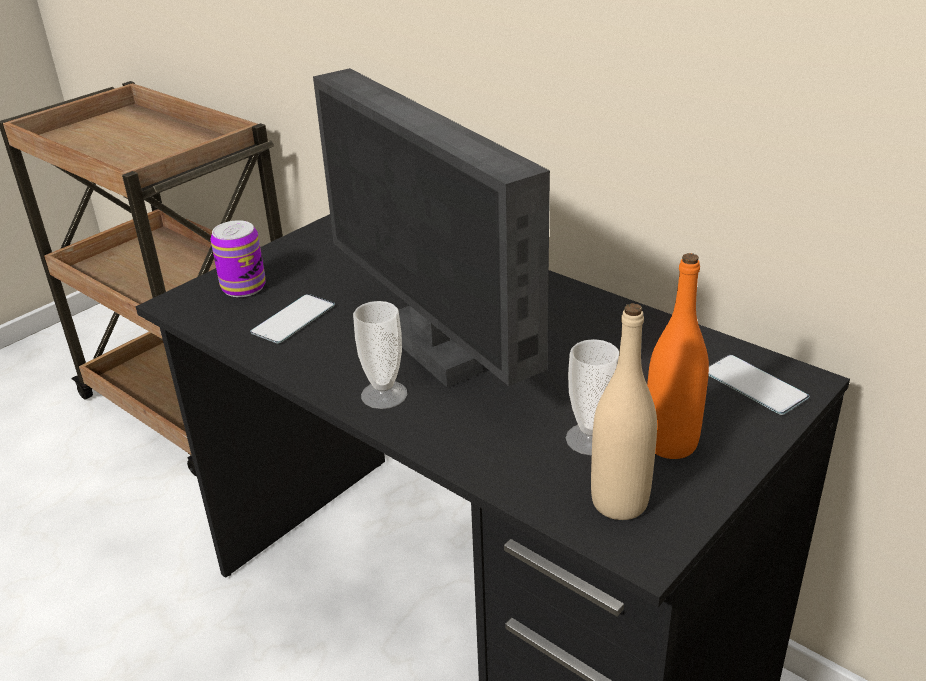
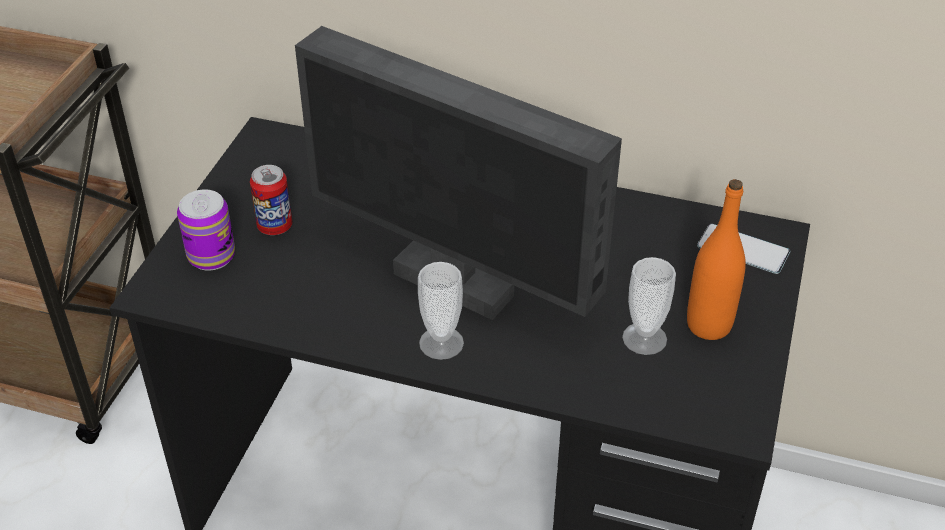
camera: 25 degrees left, 10 degrees up
phone [250,294,335,344] -> none
beige bottle [591,303,657,520] -> none
none -> can [250,165,292,235]

